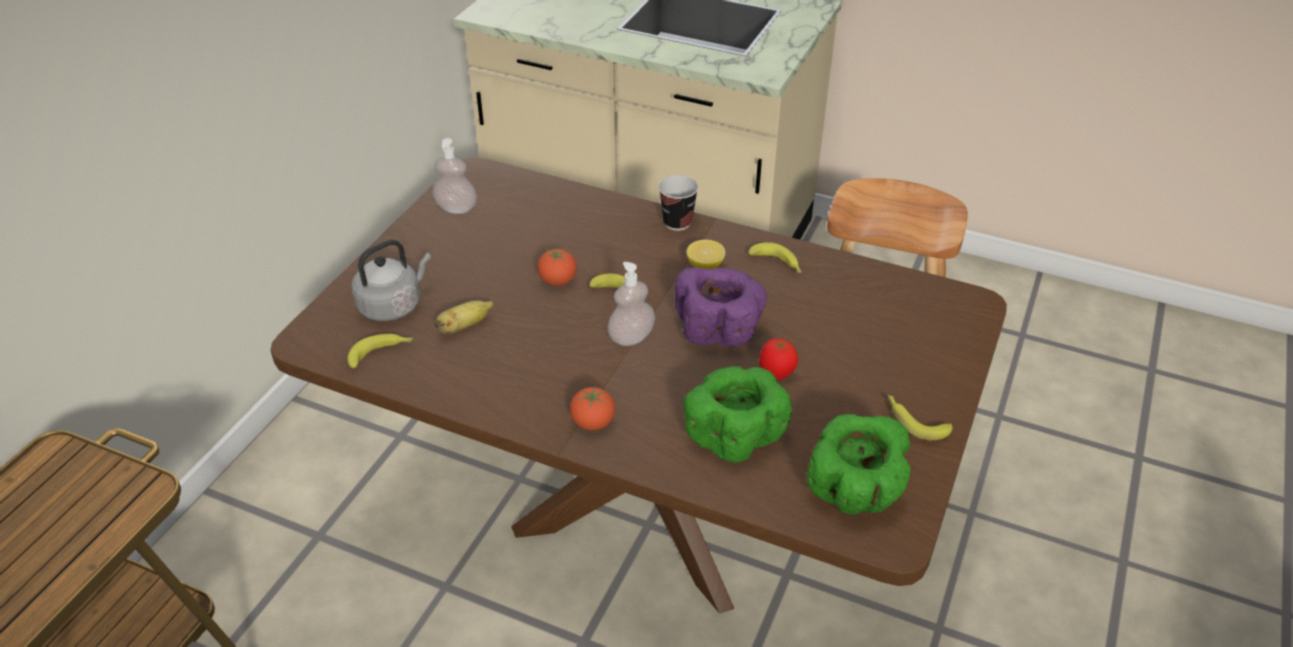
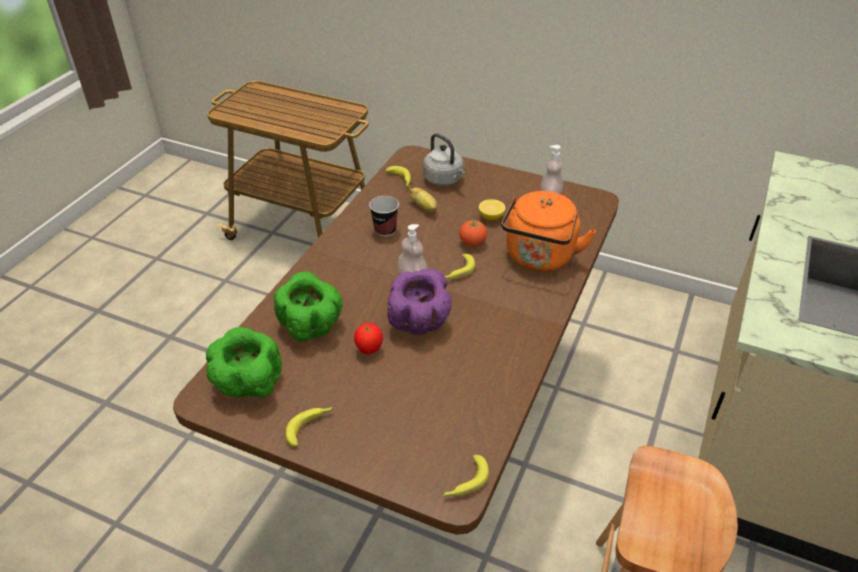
camera: 90 degrees right, 0 degrees up
tomato [570,386,615,430] -> none
cup [658,175,699,231] -> cup moved to [369,196,399,237]
lemon [687,240,725,269] -> lemon moved to [479,199,506,220]
banana [749,242,802,273] -> banana moved to [443,455,489,497]
none -> orange kettle [501,191,596,271]

